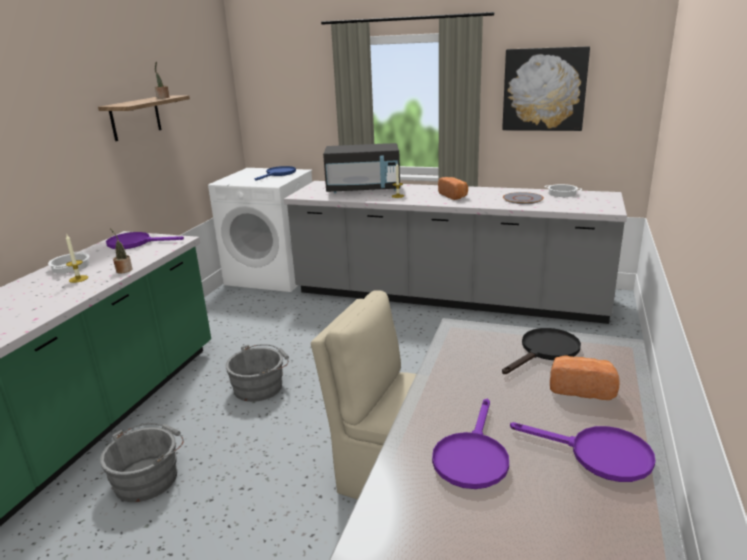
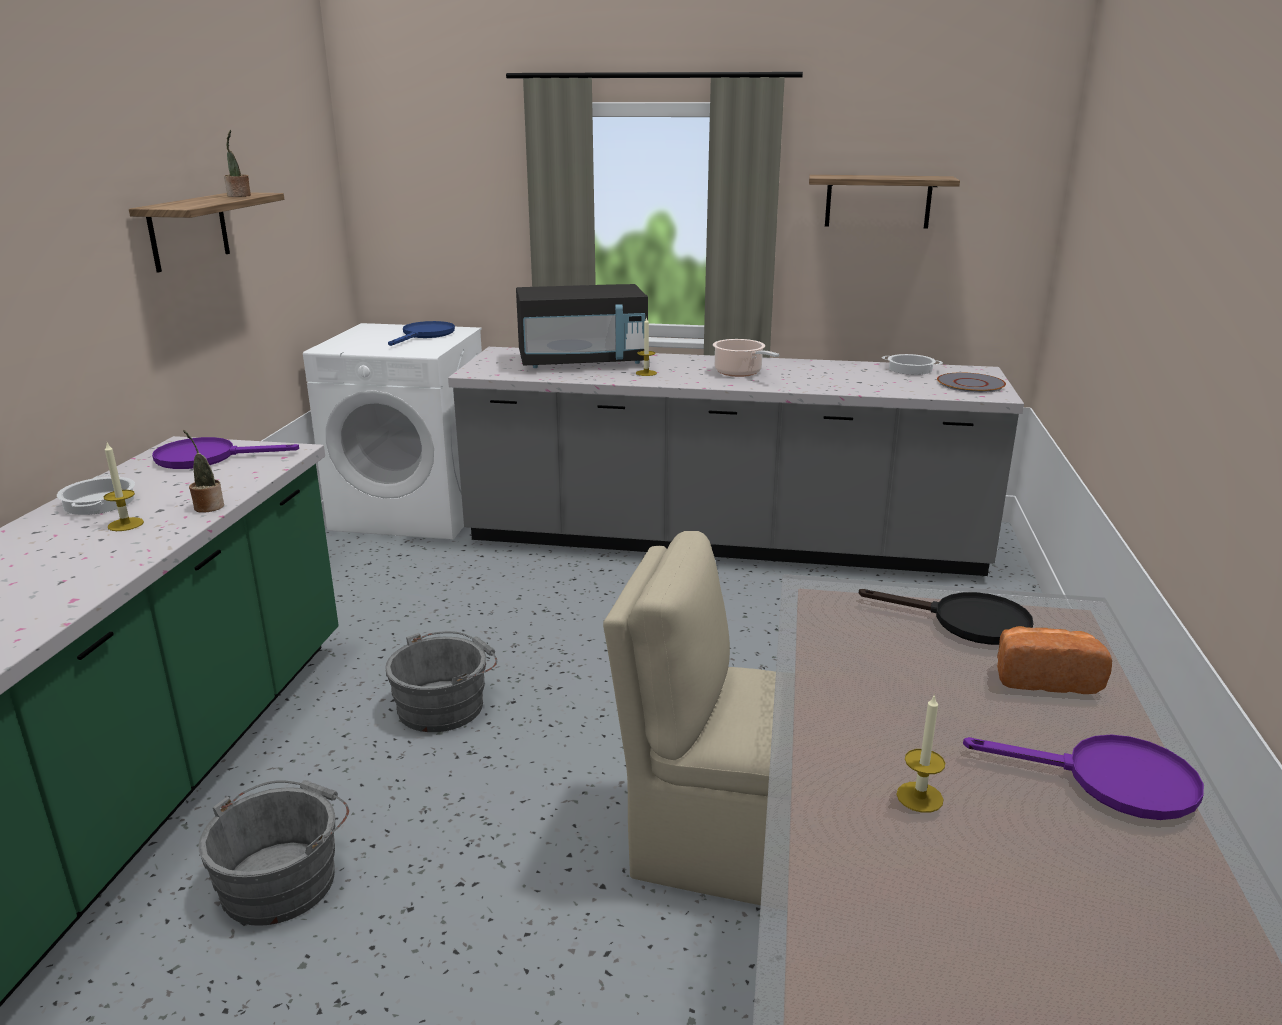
camera: 10 degrees left, 0 degrees up
purple frying pan [432,398,509,489] -> candle [897,694,945,813]
bread [438,177,468,200] -> cooking pot [713,339,779,377]
picture [502,46,590,131] -> shelf [809,175,960,229]
black frying pan [502,328,581,374] -> black frying pan turned 75 degrees clockwise [859,589,1033,645]
grey plate [503,192,544,204] -> grey plate moved to [937,372,1006,393]

